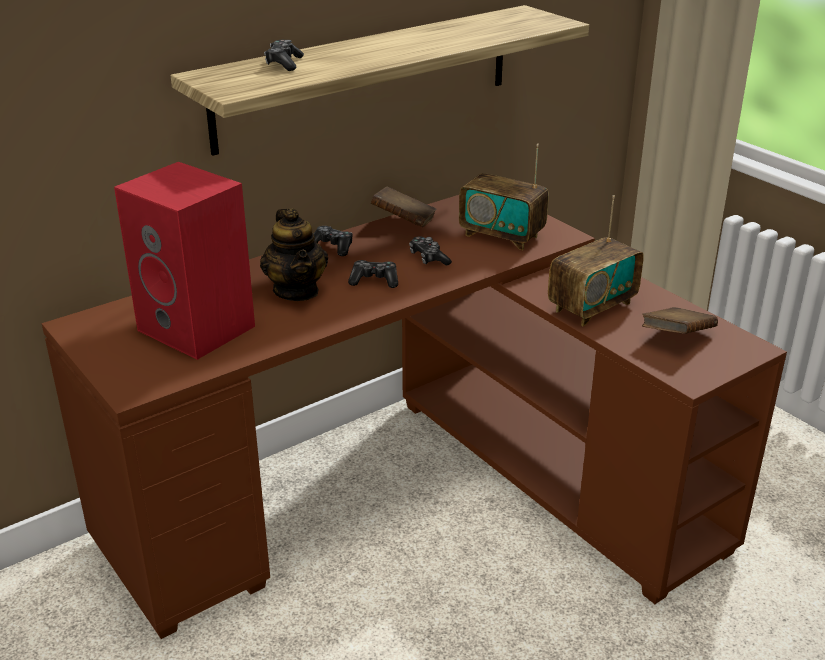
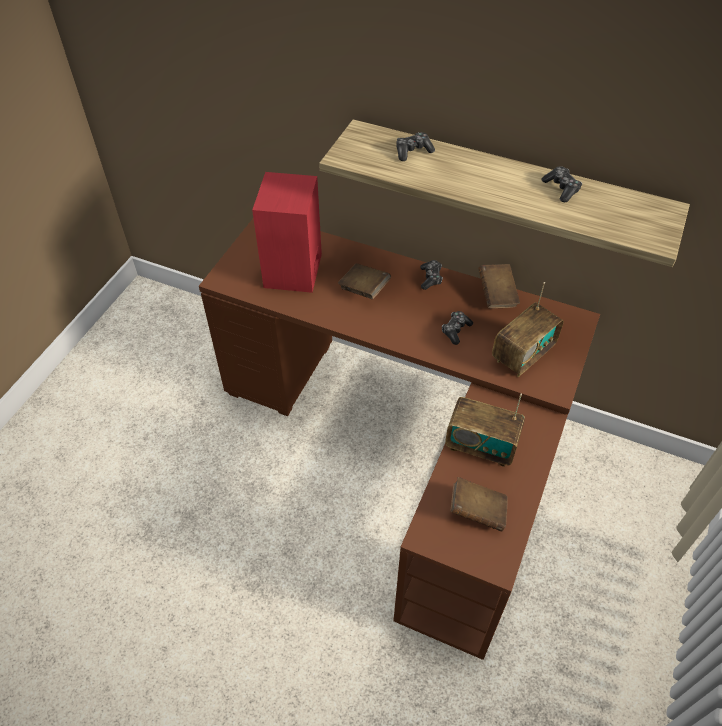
camera: 60 degrees right, 20 degrees up
teapot [260,208,328,301] -> brown book [338,263,391,299]
game controller [348,260,398,288] -> game controller moved to [541,166,582,202]
radio [459,144,549,250] -> radio turned 135 degrees counterclockwise [492,282,564,377]

